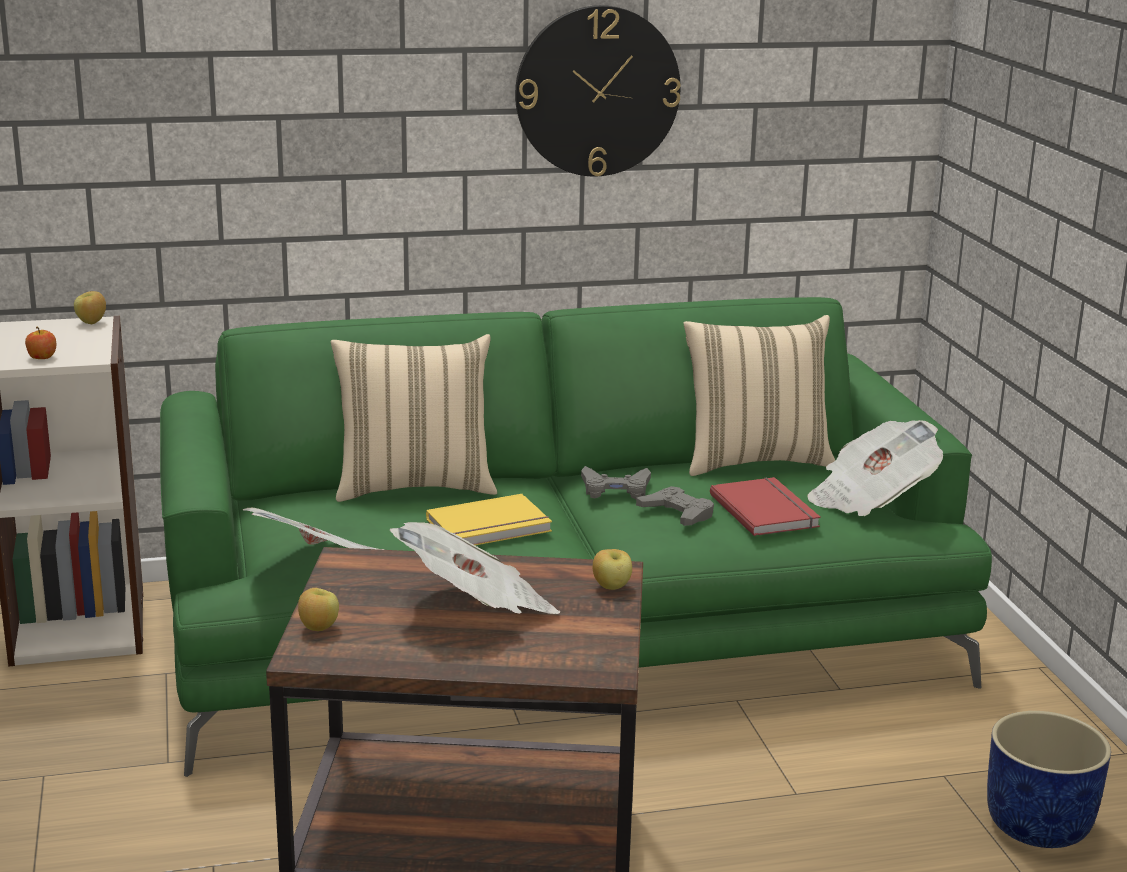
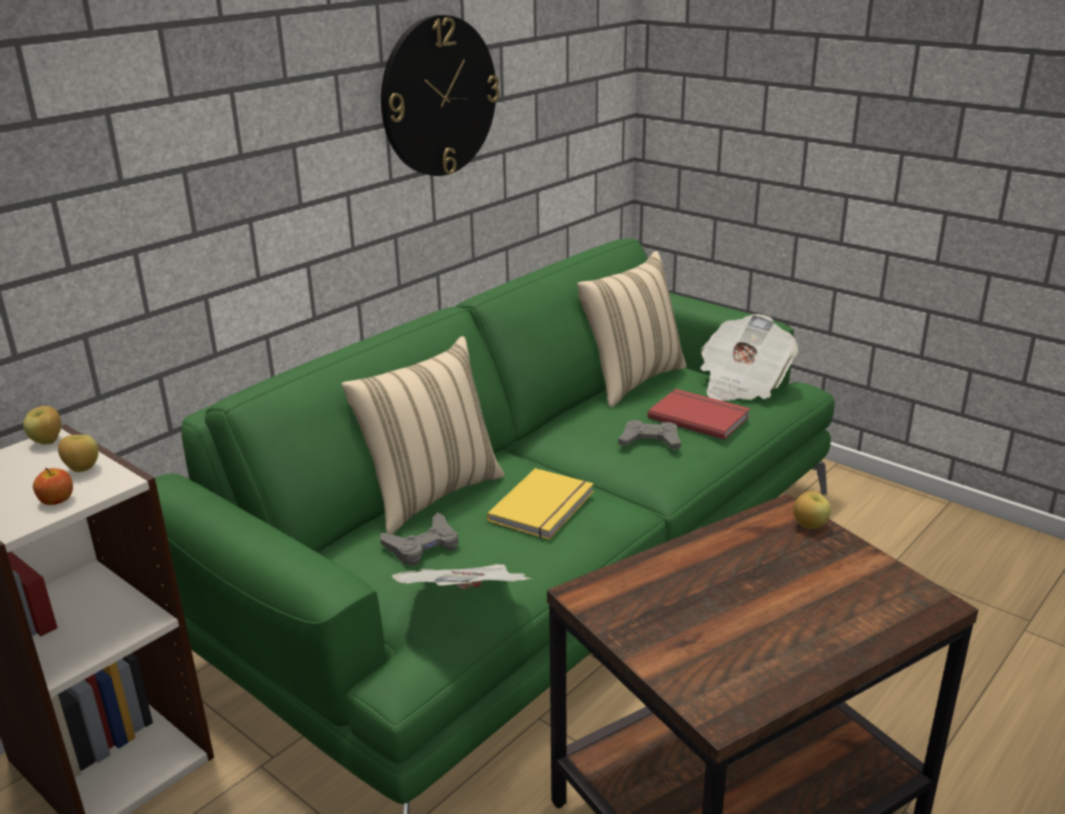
camera: 35 degrees left, 5 degrees up
apple [298,588,339,631] -> apple moved to [58,435,99,472]
newspaper [390,522,560,614] -> none
grey game controller [581,466,651,499] -> grey game controller moved to [380,512,458,566]
blue planter [987,711,1111,848] -> none

